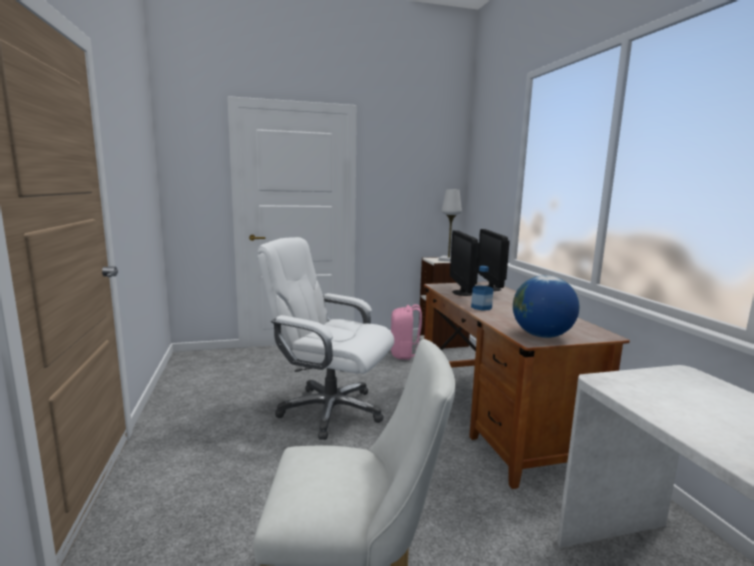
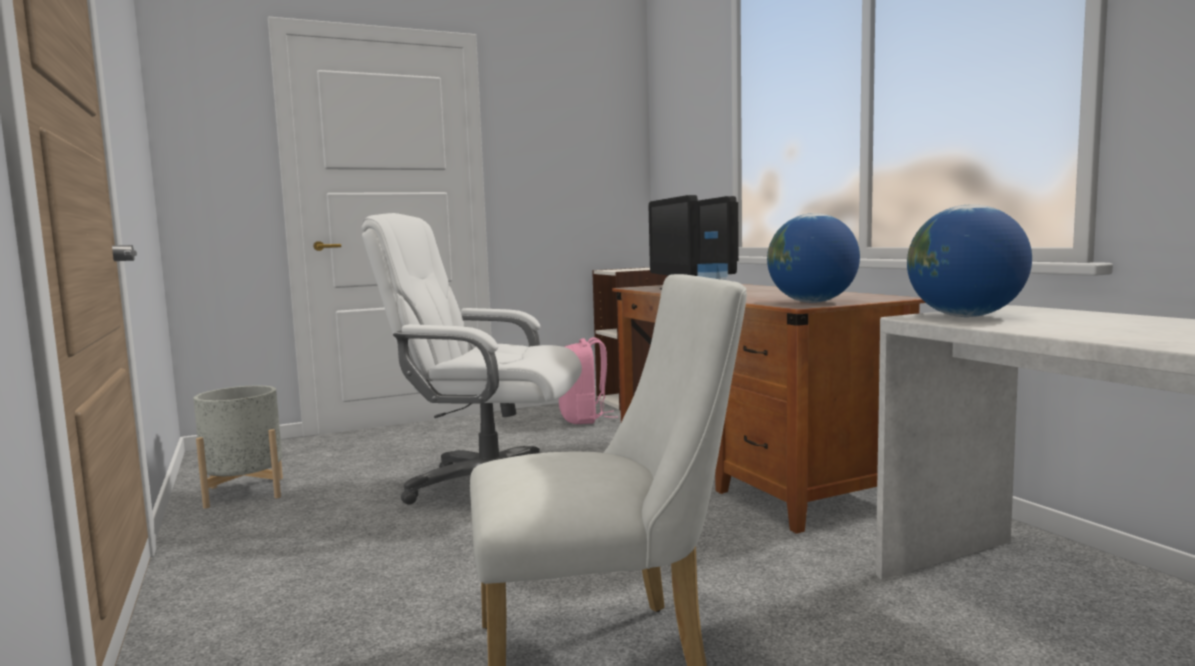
camera: 10 degrees left, 5 degrees down
white table lamp [439,189,462,262] -> none
none -> grey planter [193,385,283,509]
none -> globe [907,204,1032,317]

